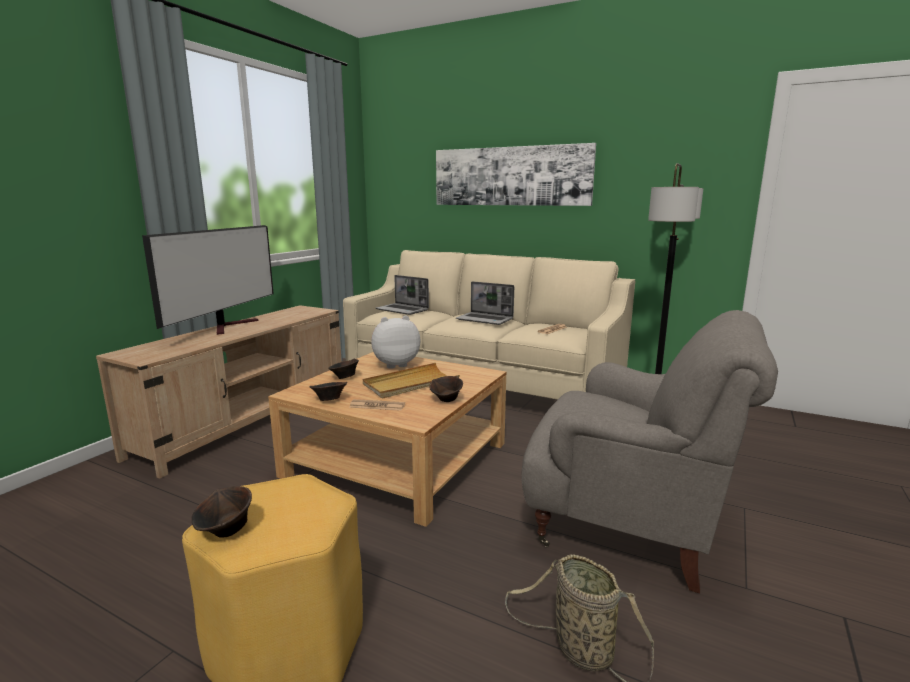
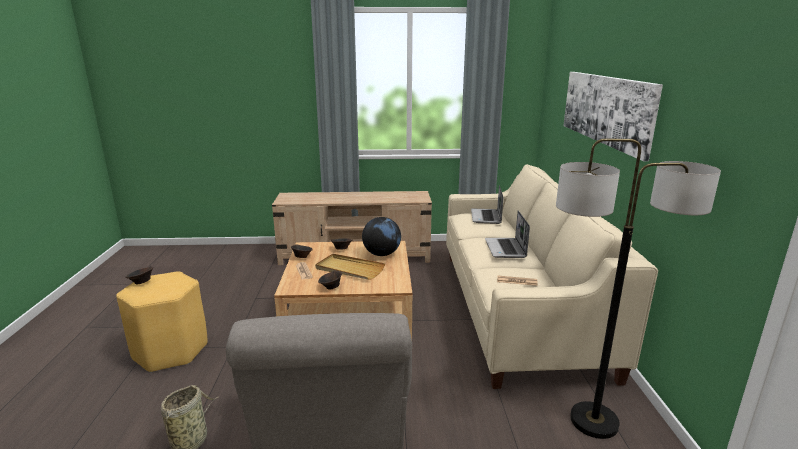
camera: 60 degrees right, 5 degrees up
television [142,225,274,335] -> none
plush toy [371,315,420,369] -> globe [362,217,401,256]

